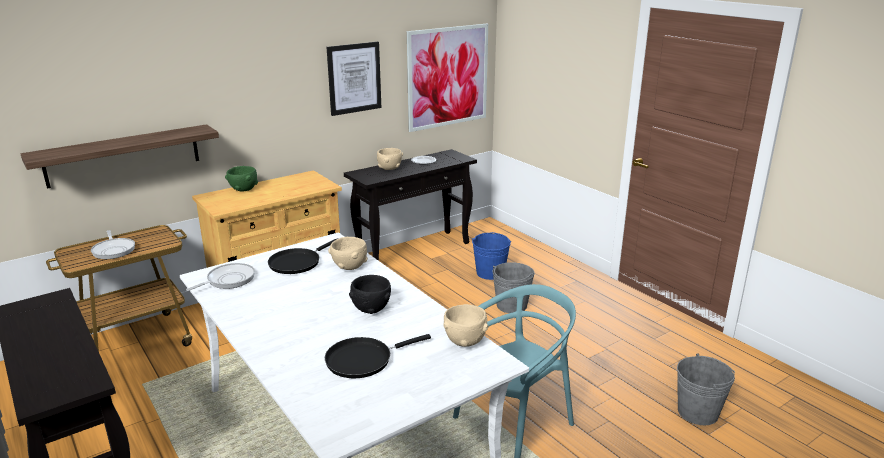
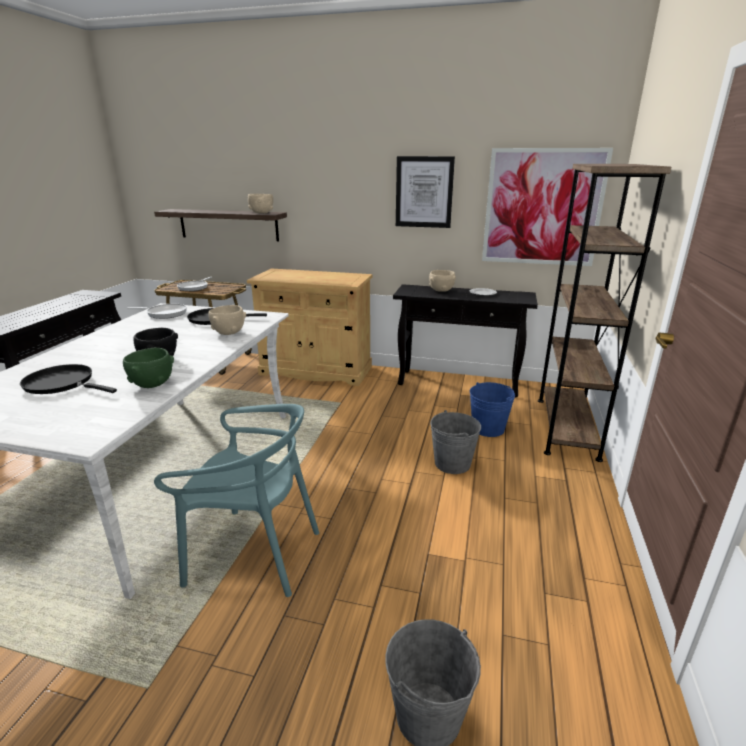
camera: 50 degrees right, 0 degrees up
green bowl [225,166,258,191] -> green bowl moved to [123,348,174,388]
beige bowl [443,304,488,347] -> beige bowl moved to [248,194,273,213]
none -> brown bookcase [538,164,671,462]

